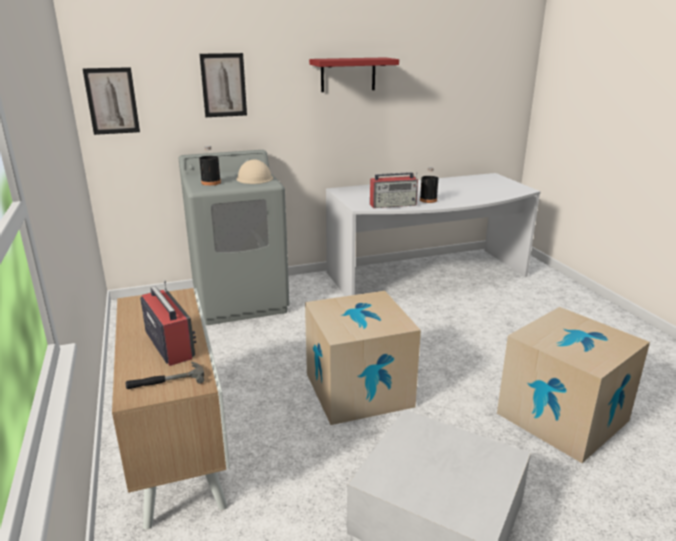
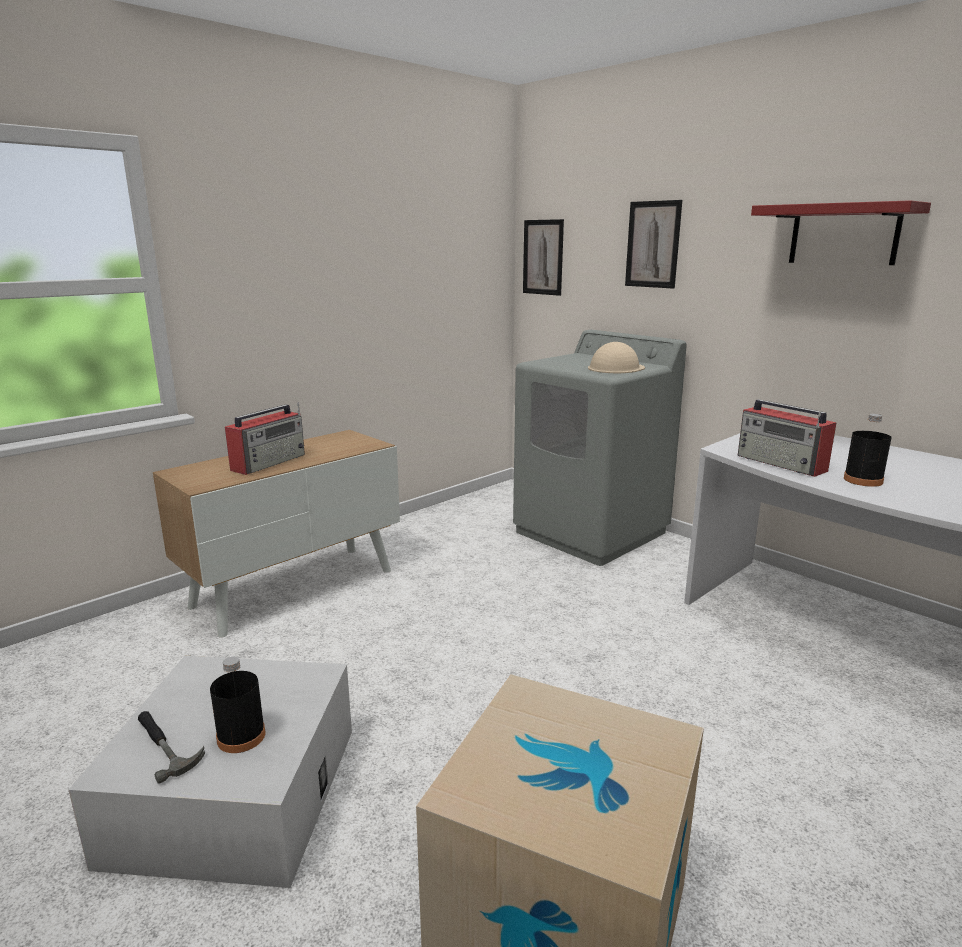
camera: 65 degrees right, 5 degrees down
hammer [126,362,204,389] -> hammer moved to [138,711,205,784]
black bottle [199,146,221,186] -> black bottle moved to [210,657,265,753]
cardboard box [305,291,421,425] -> none

